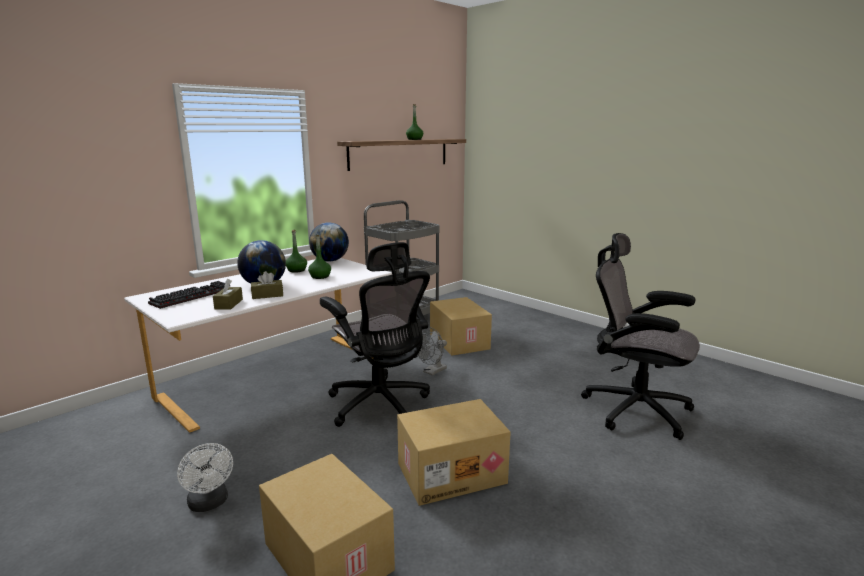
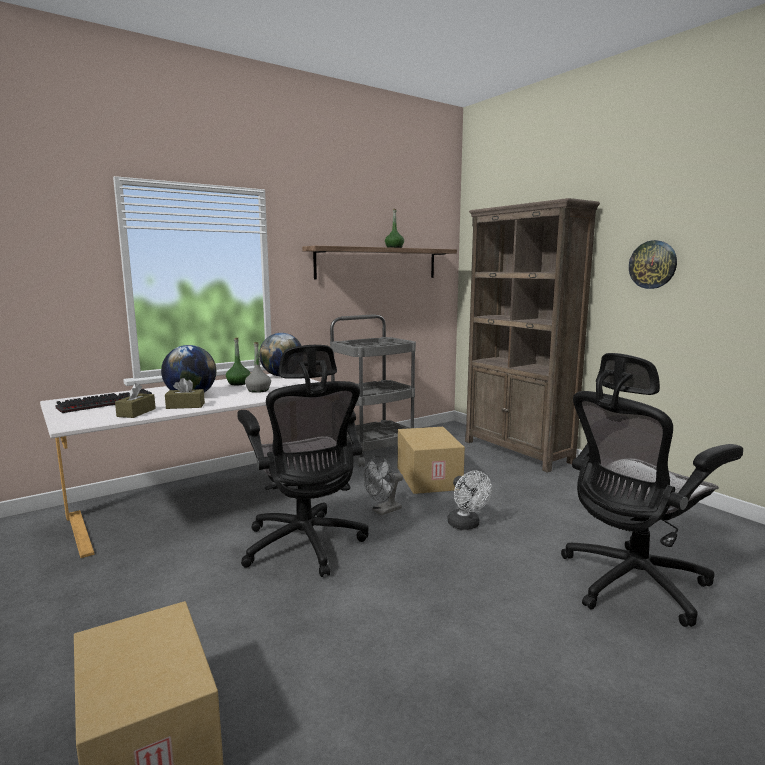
camera: 10 degrees right, 5 degrees down
white fan [177,443,233,512] -> white fan moved to [447,471,492,530]
green bottle [308,235,331,279] -> grey bottle [245,342,271,393]
cardboard box [397,399,511,506] -> none
office chair [581,233,700,440] -> office chair turned 75 degrees counterclockwise [561,353,743,627]
none -> brown bookcase [465,198,600,473]
none -> wall clock [629,240,677,289]

